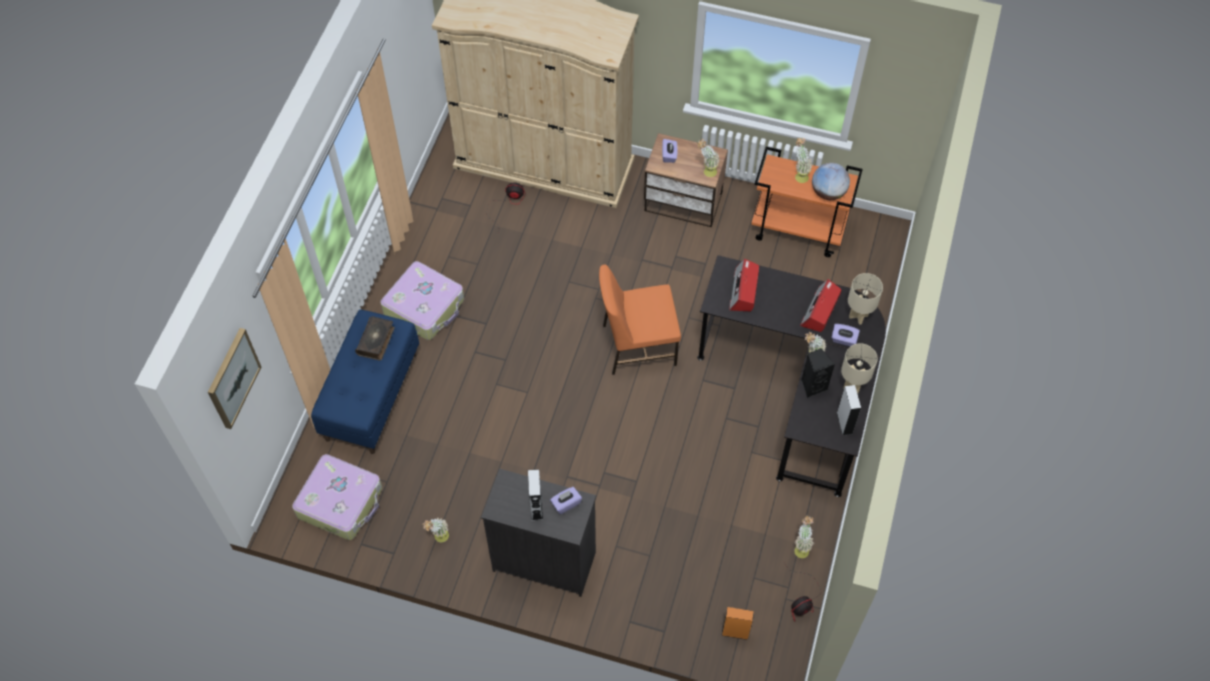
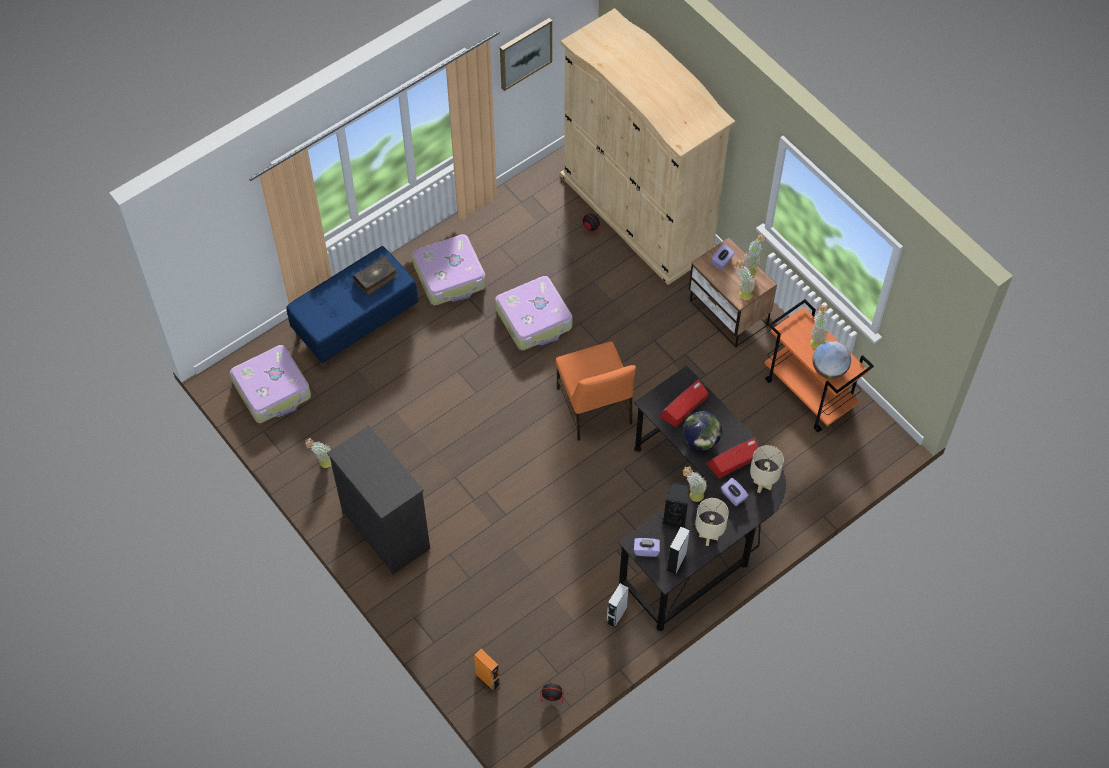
camera: 35 degrees right, 0 degrees up
picture [208,328,261,429] -> picture moved to [500,18,552,91]
grey speaker [528,469,543,521] -> grey speaker moved to [606,583,629,628]
purple tissue box [550,487,582,514] -> purple tissue box moved to [634,538,660,557]
orange chair [599,264,681,375] -> orange chair turned 135 degrees counterclockwise [556,342,636,441]
potted plant [794,516,814,558] -> potted plant moved to [743,233,766,276]
none -> suitcase [495,276,572,350]
none -> globe [683,411,722,450]

